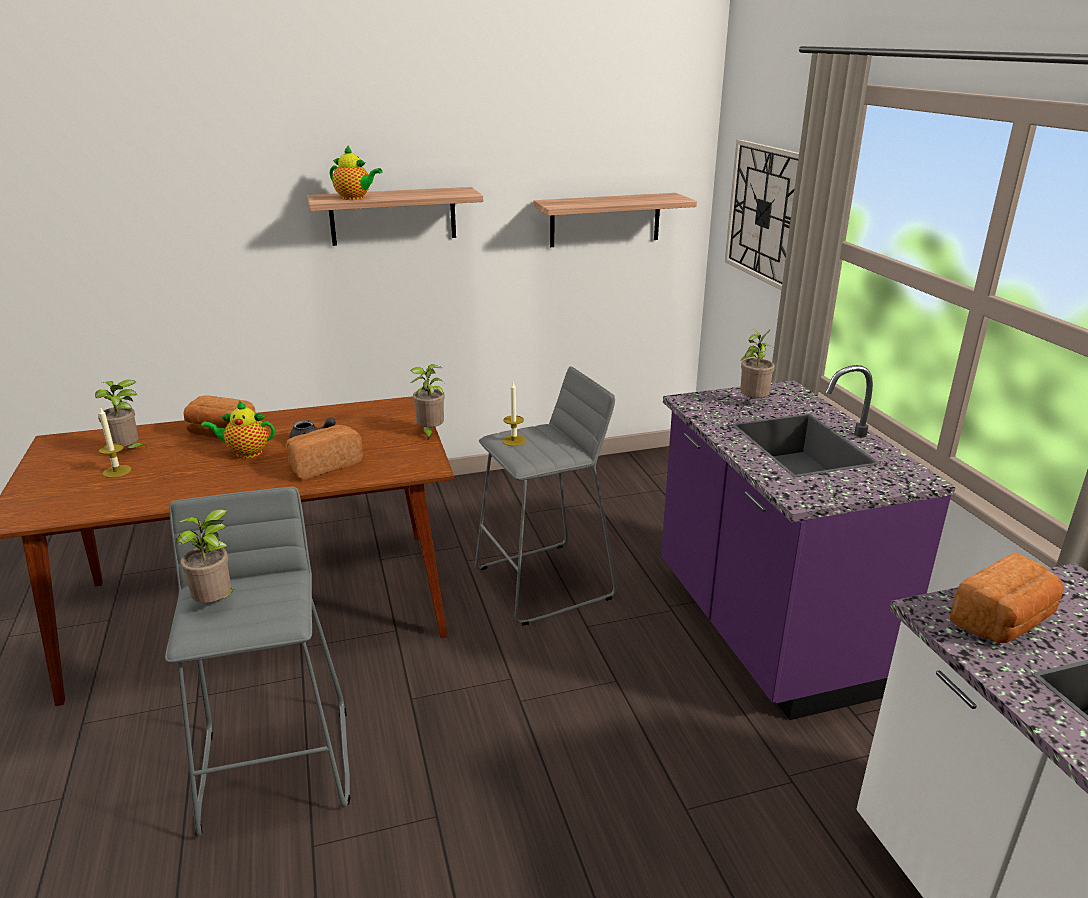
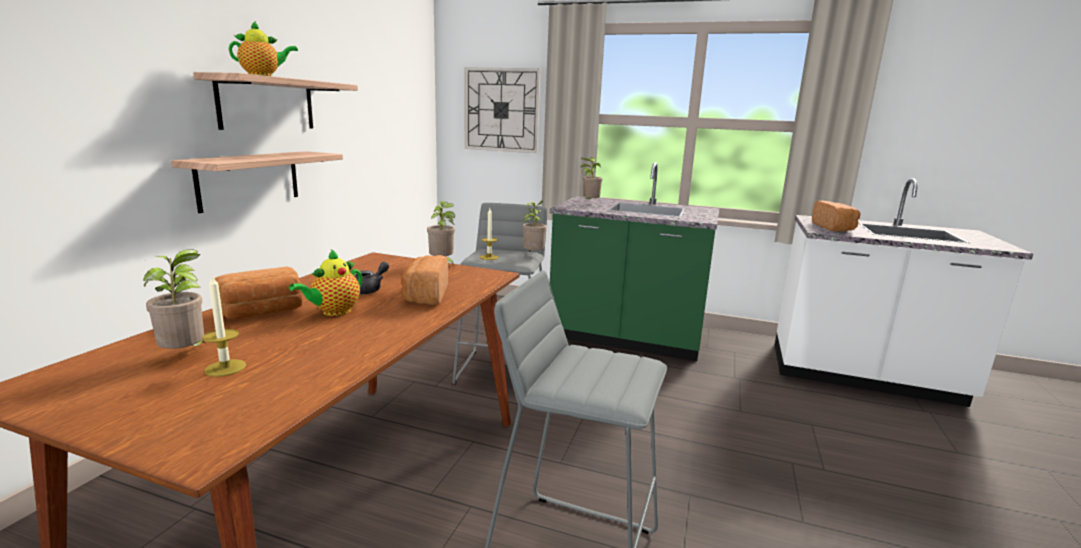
camera: 55 degrees left, 10 degrees down
potted plant [176,509,239,603] -> potted plant moved to [522,200,547,252]
shelf [533,193,697,247] -> shelf moved to [171,151,343,213]
purple counter [661,365,956,720] -> green counter [550,162,719,361]

